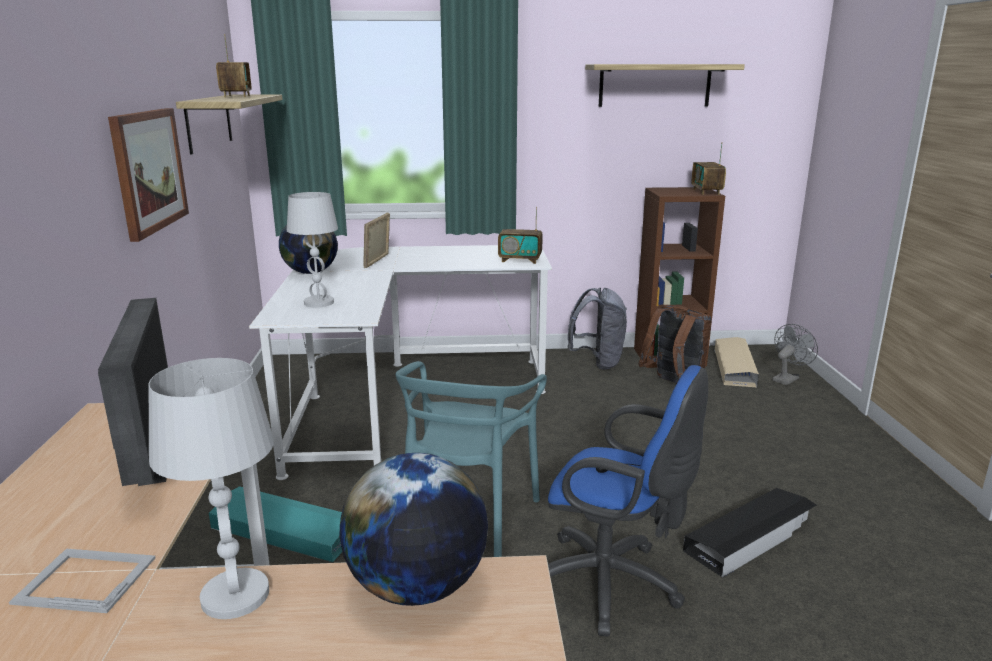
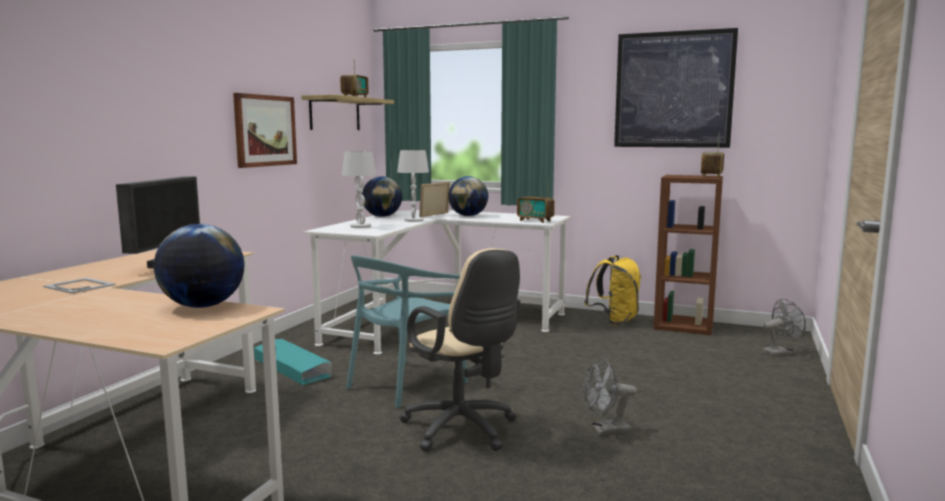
camera: 25 degrees right, 10 degrees down
white table lamp [149,358,274,619] -> white table lamp moved to [397,150,429,222]
blue office chair [548,365,708,637] -> beige office chair [399,248,520,452]
grey backpack [567,288,627,370] -> yellow backpack [584,255,641,325]
shelf [585,64,745,107] -> picture [614,28,738,148]
brown backpack [638,305,712,383] -> none
black storage box [683,488,817,578] -> grey fan [583,358,637,435]
beige storage box [714,337,759,387] -> none
none -> globe [448,176,488,216]

